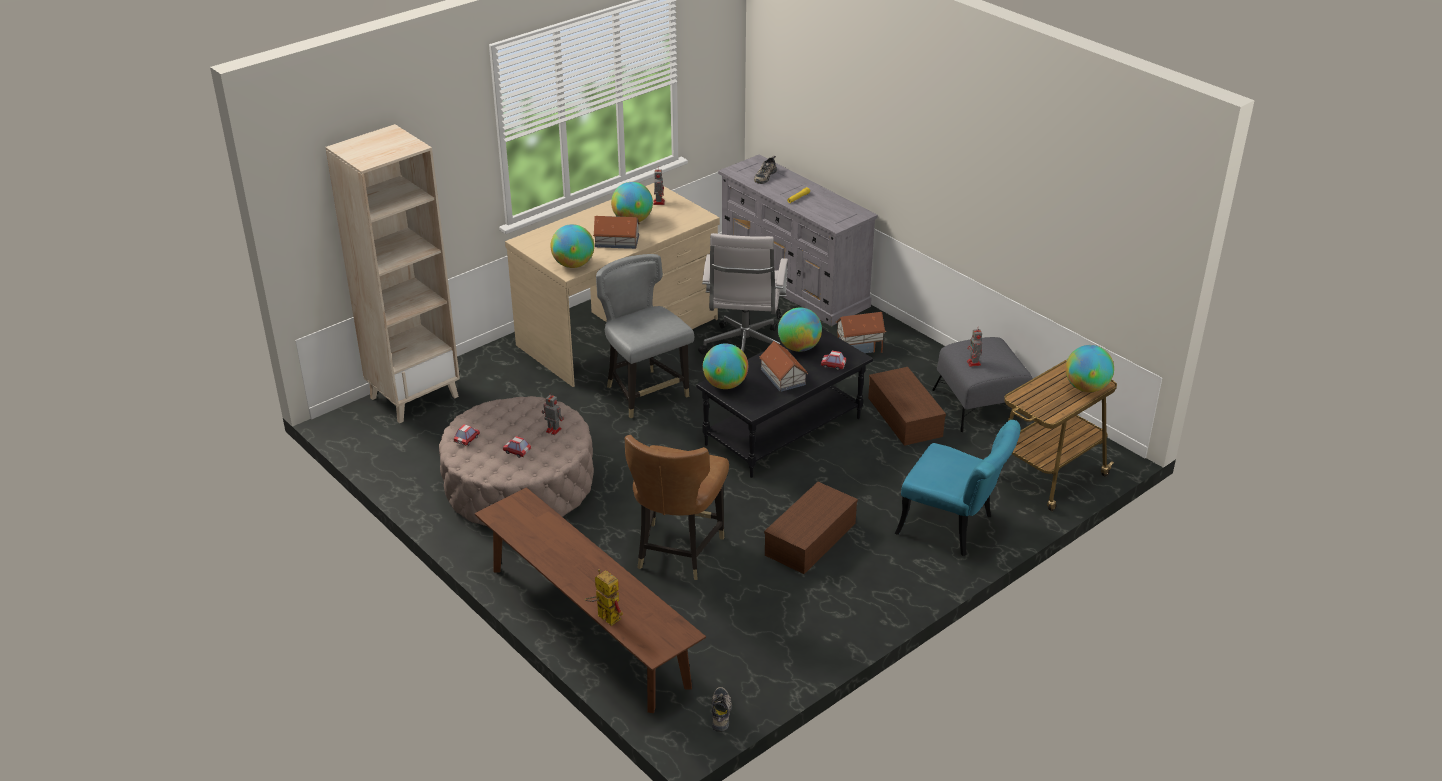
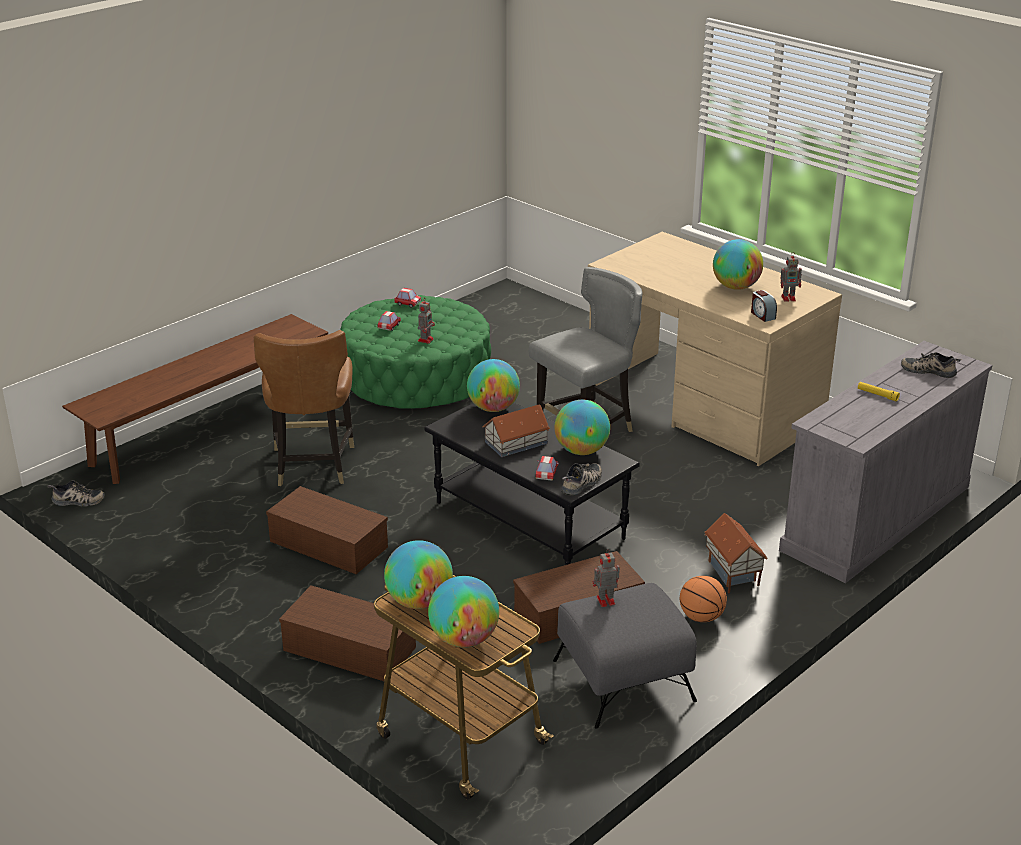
camera: 85 degrees right, 5 degrees down
beige bookcase [325,124,460,423] -> none
beige ottoman [439,396,594,526] -> green ottoman [340,295,491,409]
globe [551,224,594,268] -> globe moved to [384,540,453,609]
toy robot [585,569,623,626] -> none
toy house [593,216,640,249] -> none
brown chair [625,435,729,580] -> brown chair turned 105 degrees counterclockwise [254,330,354,486]
white office chair [698,233,788,354] -> none
turquoise chair [895,420,1021,556] -> brown storage box [279,585,416,681]
none -> shoe [561,463,602,496]
none -> basketball [680,576,727,622]
none -> alarm clock [751,290,777,322]

